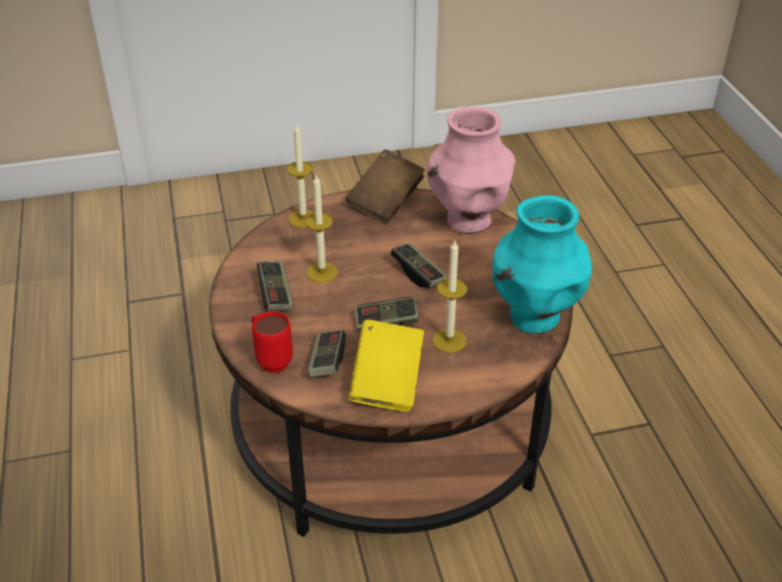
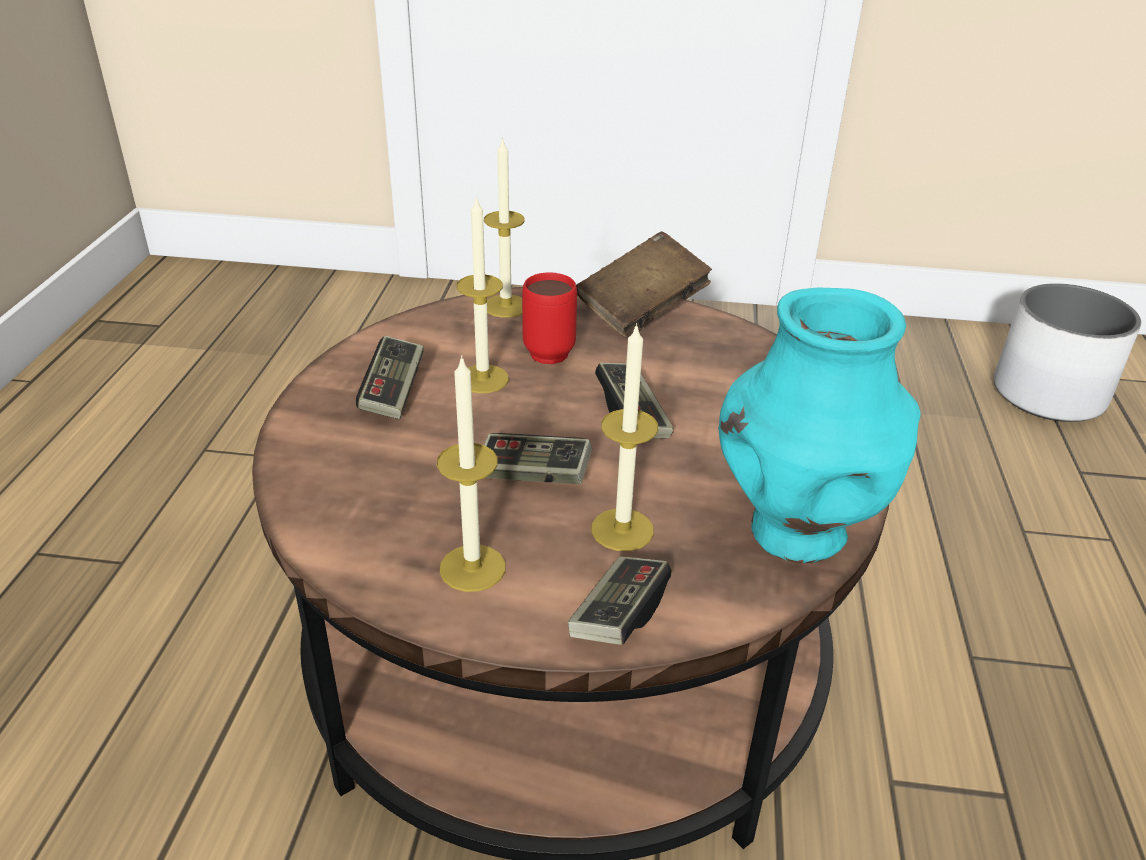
camera: 20 degrees right, 5 degrees down
red mug [252,311,293,373] -> red mug moved to [522,273,577,364]
game controller [308,330,346,377] -> game controller moved to [568,556,671,645]
yellow book [349,320,424,411] -> candle [437,355,506,592]
pink vase [427,107,515,234] -> none
none -> white planter [994,283,1141,422]

